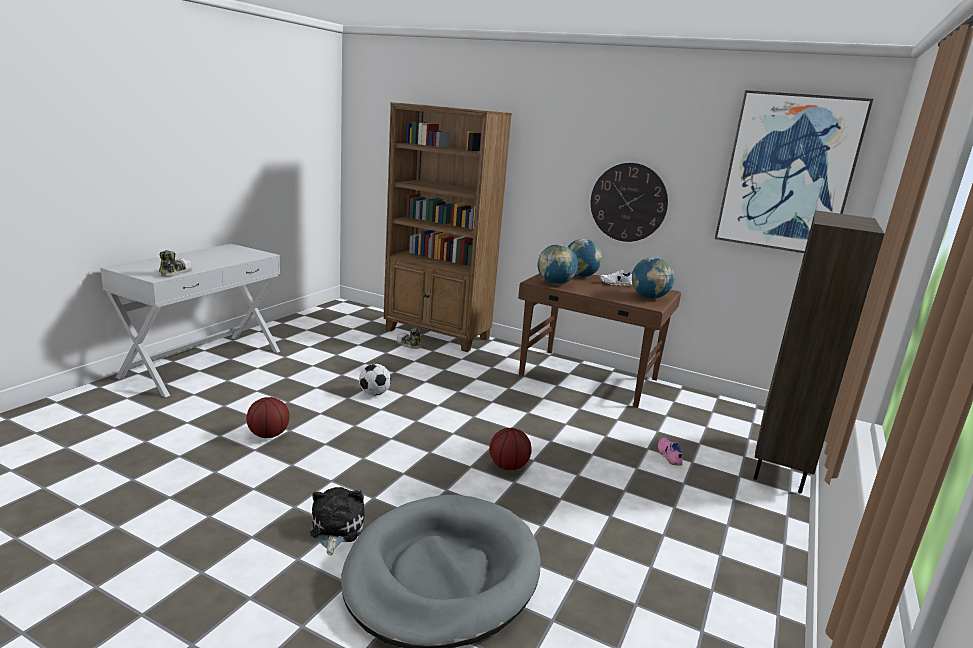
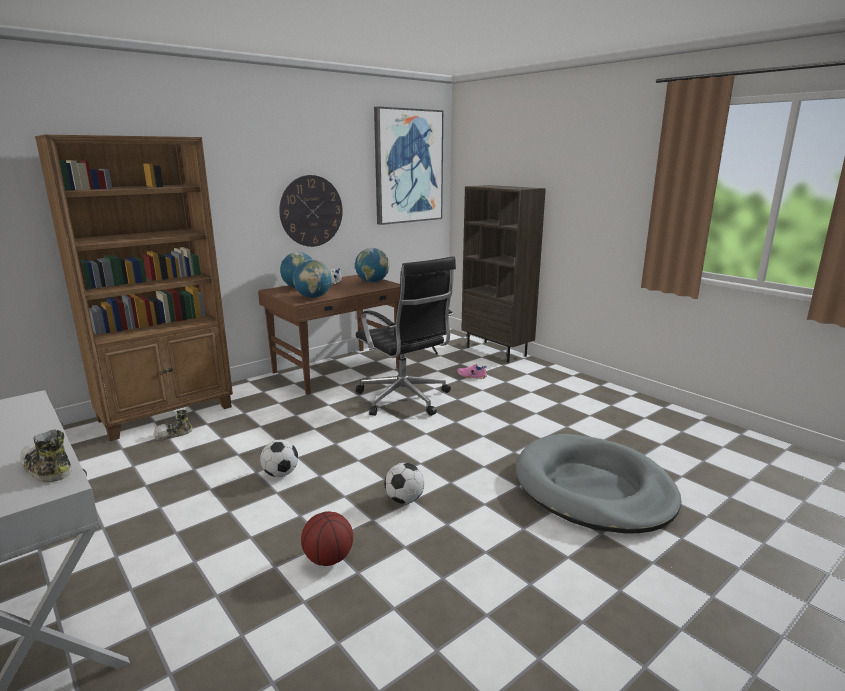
camera: 65 degrees left, 0 degrees up
plush toy [310,487,365,555] -> none
basketball [490,428,532,470] -> none
none -> black office chair [356,256,456,416]
none -> football [385,463,425,504]

